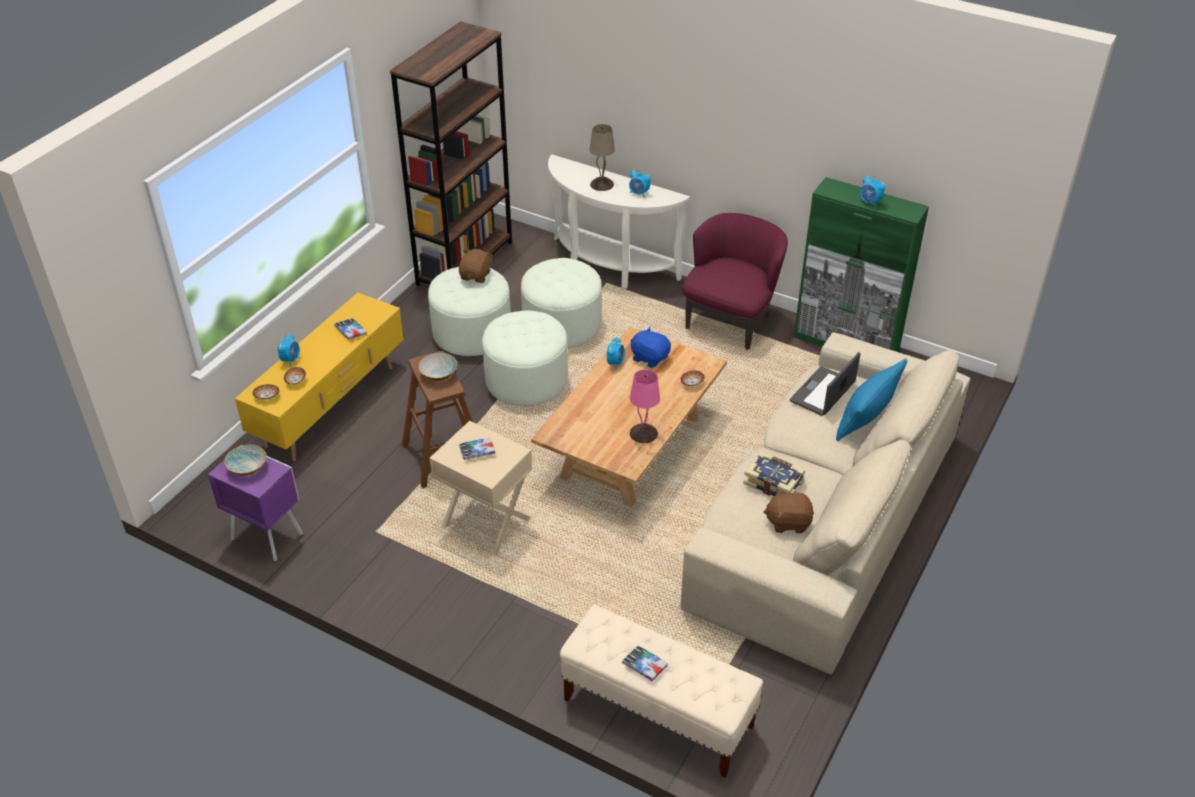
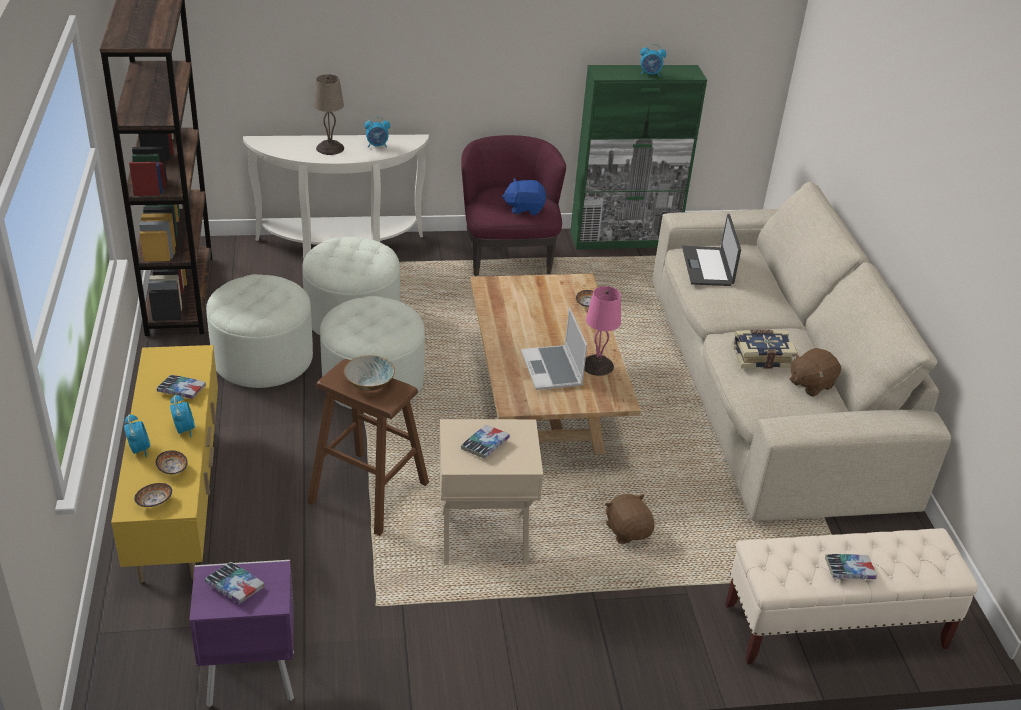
camera: 40 degrees left, 5 degrees down
bowl [224,444,267,476] -> book [205,562,264,604]
brown plush toy [459,249,492,283] -> brown plush toy moved to [605,494,654,544]
alarm clock [607,337,625,370] -> alarm clock moved to [170,394,195,437]
blue plush toy [631,327,671,368] -> blue plush toy moved to [502,178,547,215]
blue pillow [836,359,907,441] -> none
none -> laptop [521,307,587,390]

